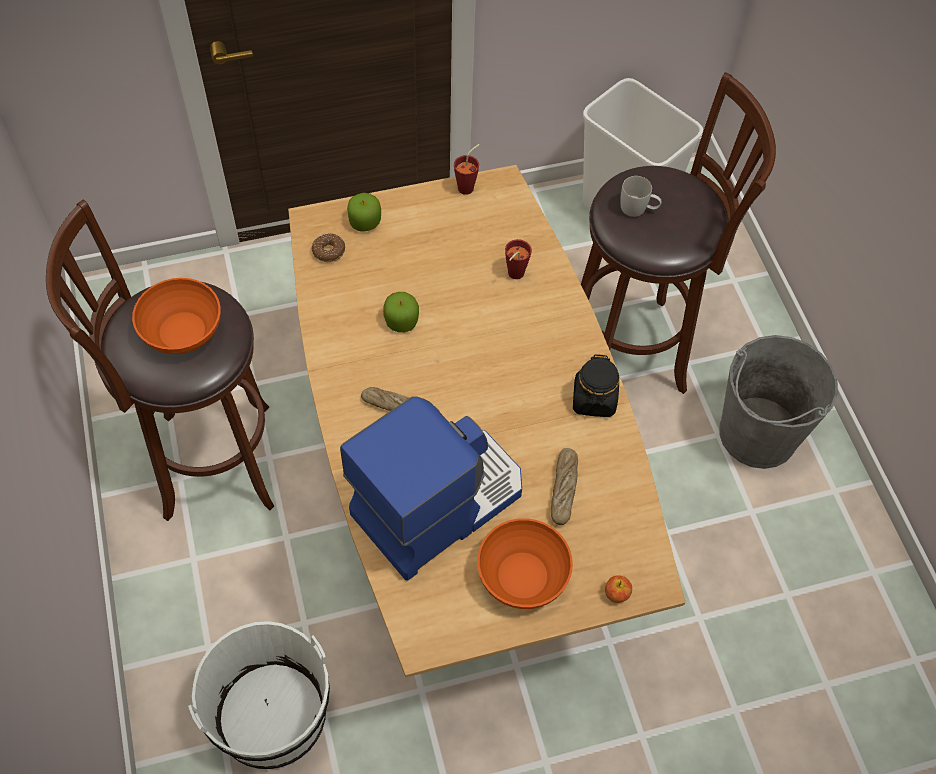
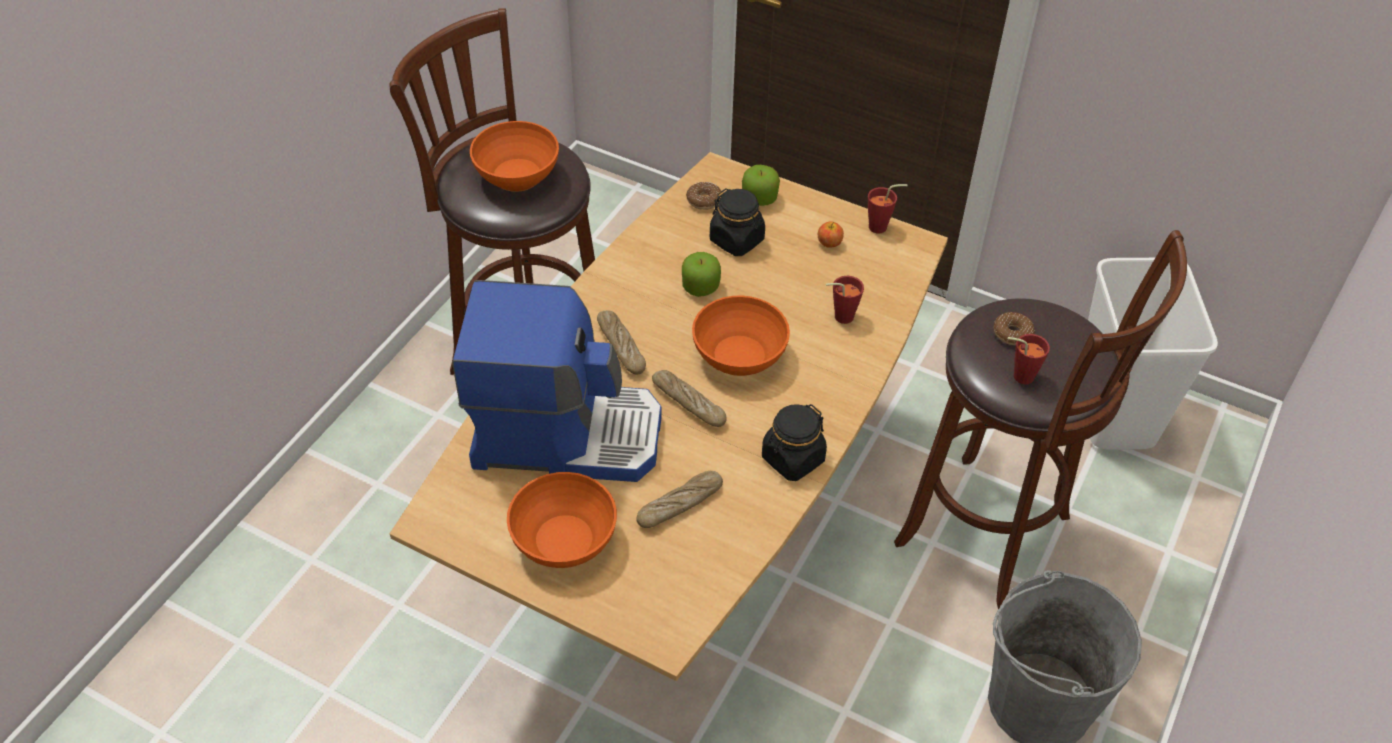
camera: 45 degrees right, 10 degrees down
white bucket [188,621,330,769] -> none
apple [605,575,632,603] -> apple moved to [818,221,844,248]
white mug [620,176,662,217] -> donut [994,312,1035,345]
none -> bread [652,370,727,427]
none -> orange bowl [692,295,790,376]
none -> black jar [710,188,765,256]
none -> red cup [1008,334,1050,384]

